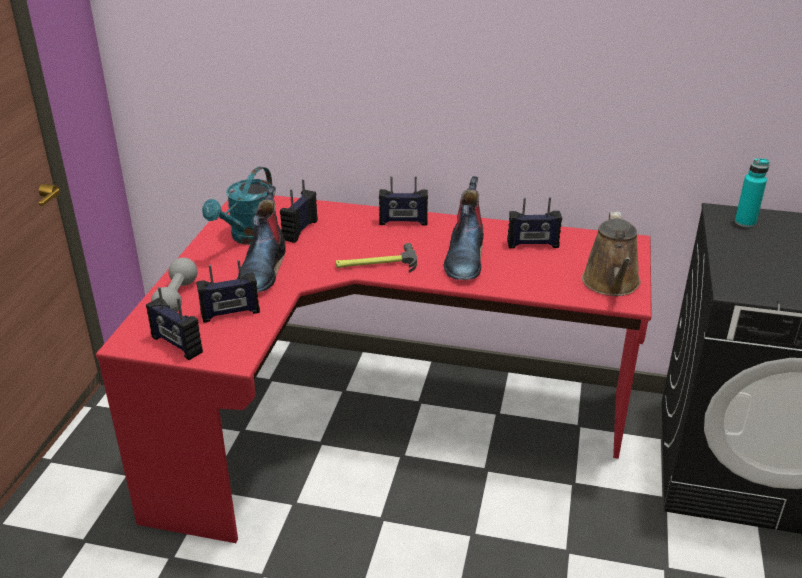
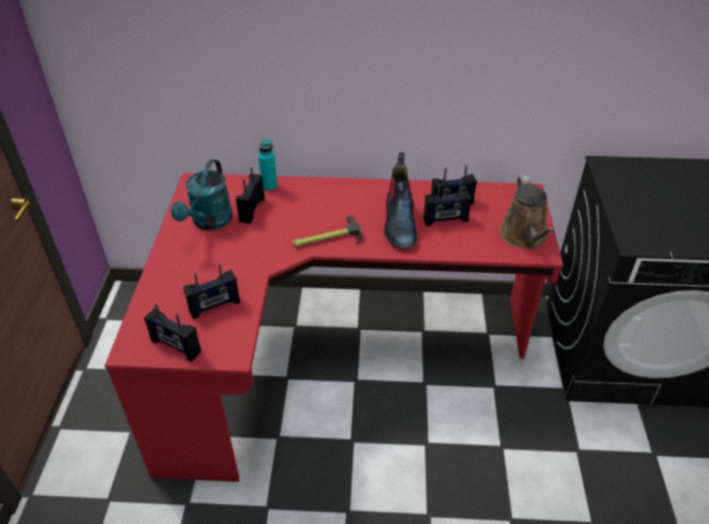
camera: 10 degrees left, 10 degrees up
grey dumbbell [151,258,198,312] -> none
boot [237,186,286,292] -> none
radio [379,176,428,226] -> radio moved to [423,182,472,226]
turquoise bottle [735,158,770,228] -> turquoise bottle moved to [258,140,277,191]

